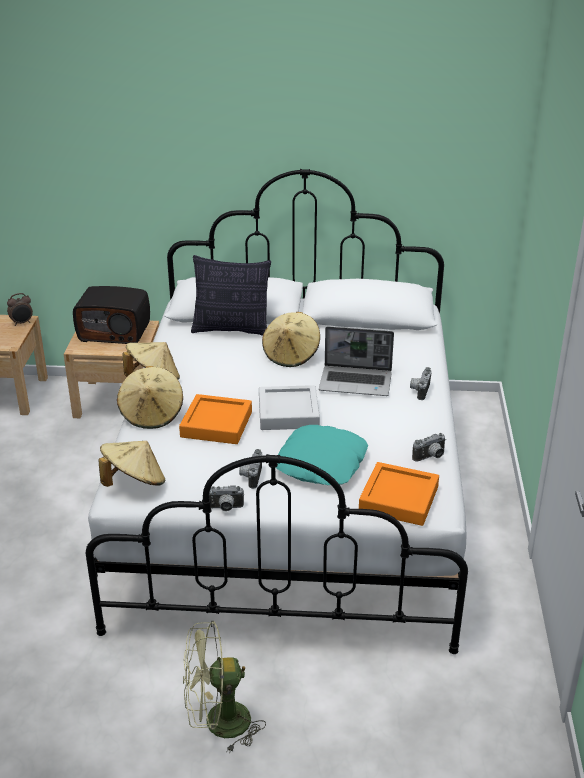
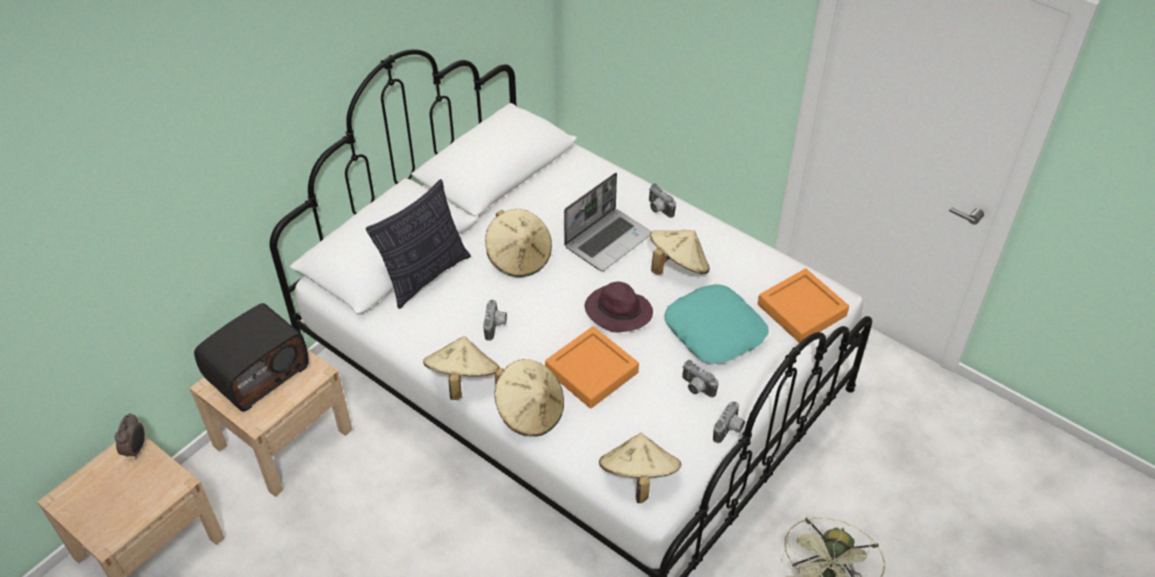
camera: 55 degrees left, 15 degrees up
grey tray [259,385,320,430] -> purple hat [585,281,653,333]
camera [412,433,446,461] -> camera moved to [483,299,507,341]
none -> beige hat [650,230,710,275]

